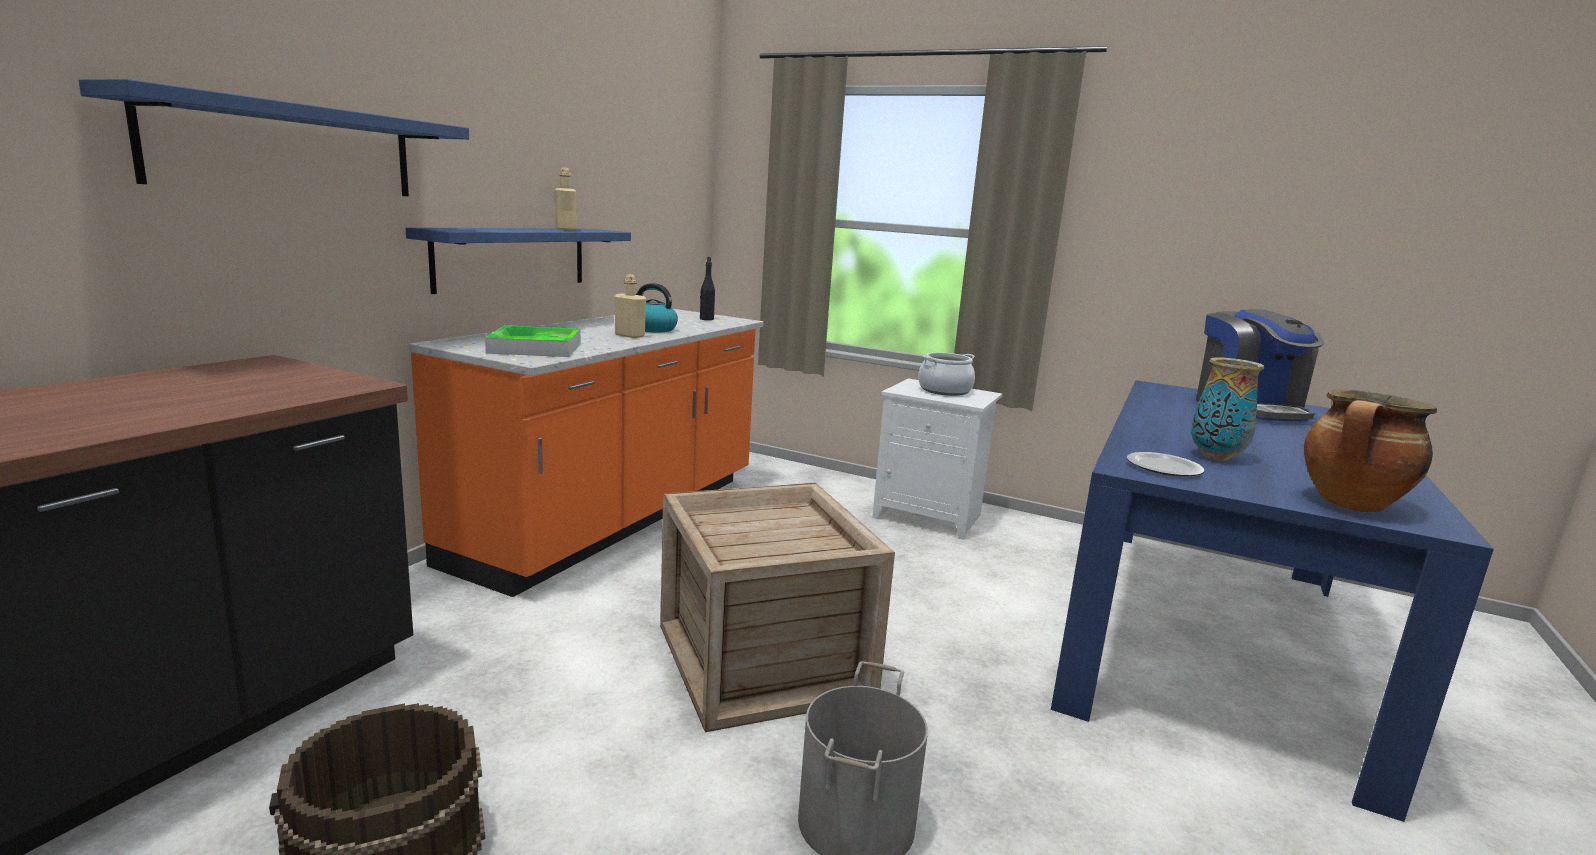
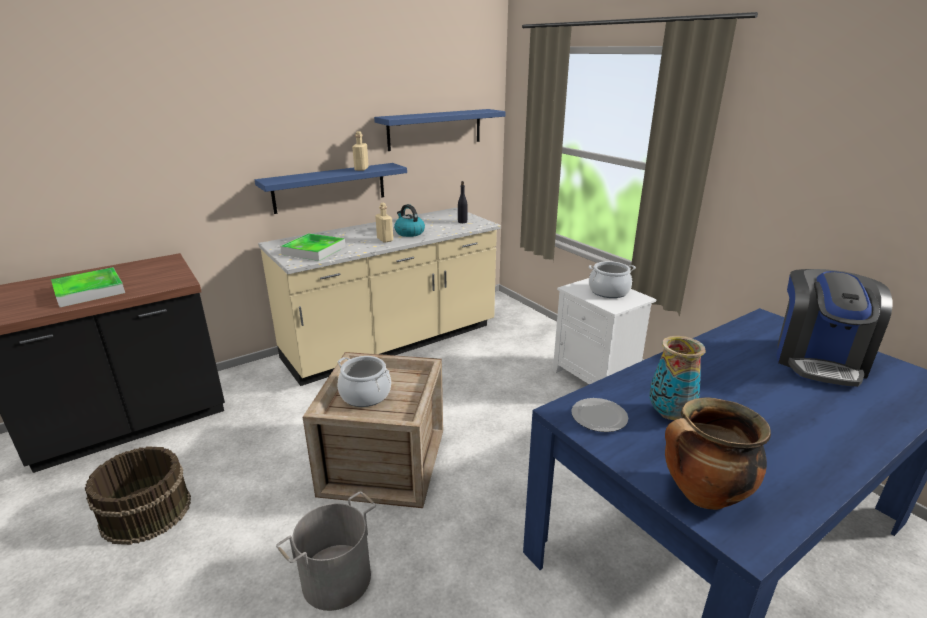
camera: 30 degrees right, 10 degrees up
blue shelf [78,79,469,196] -> blue shelf moved to [374,109,506,151]
orange counter [408,309,763,597] -> beige counter [258,208,501,386]
none -> tray [51,267,125,307]
none -> cooking pot [337,356,391,407]

